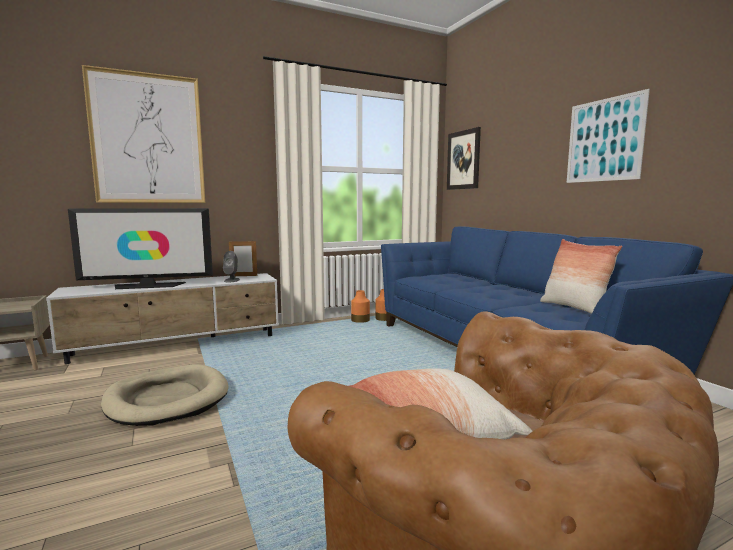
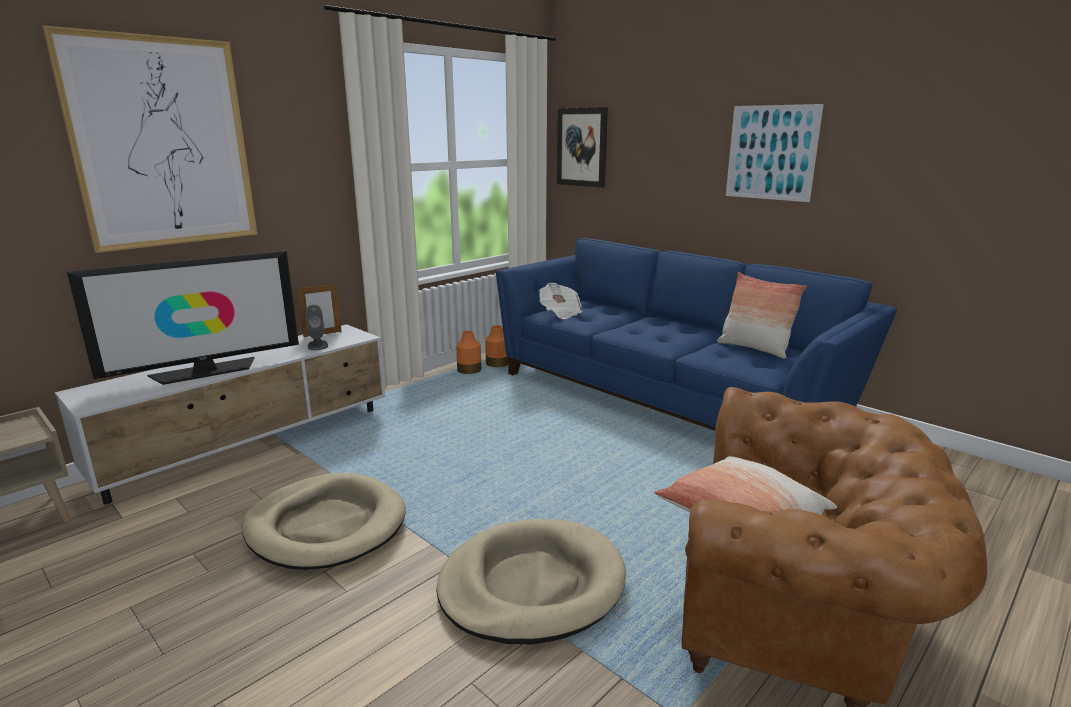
camera: 20 degrees left, 10 degrees up
none -> beige dog bed [436,519,626,644]
none -> newspaper [539,283,582,319]

